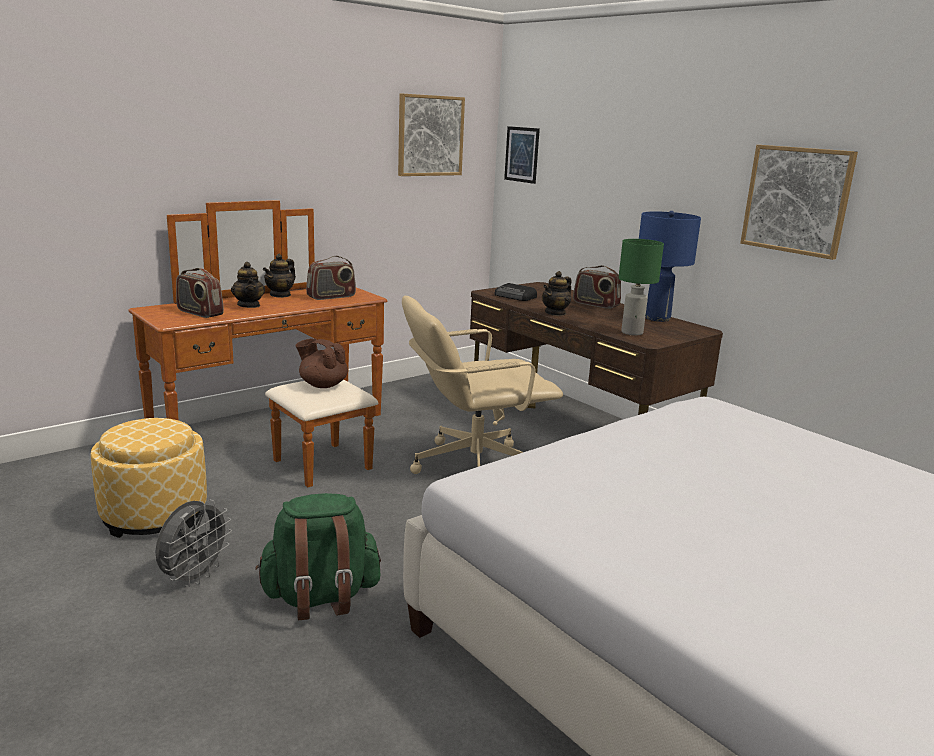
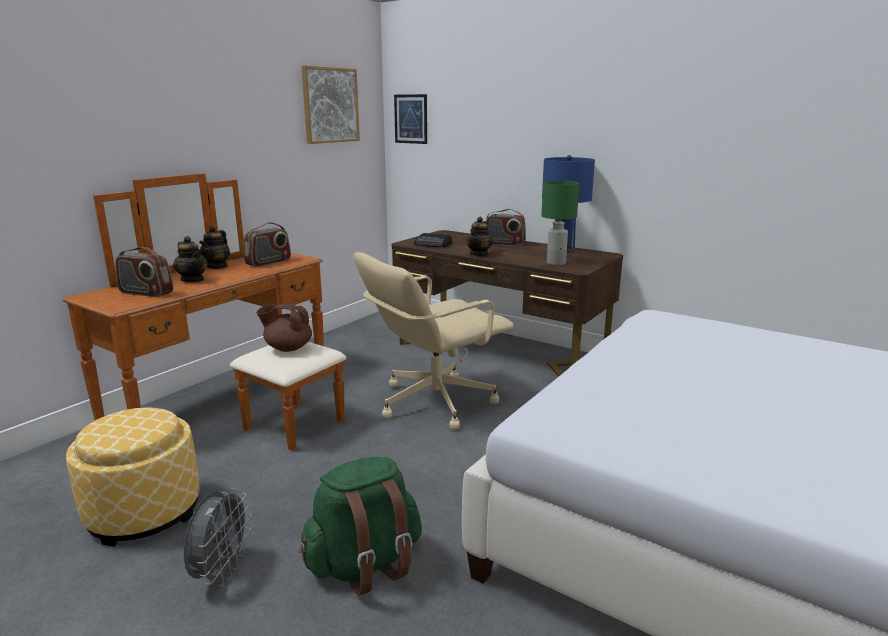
camera: 15 degrees left, 0 degrees up
picture [740,145,858,260] -> none

